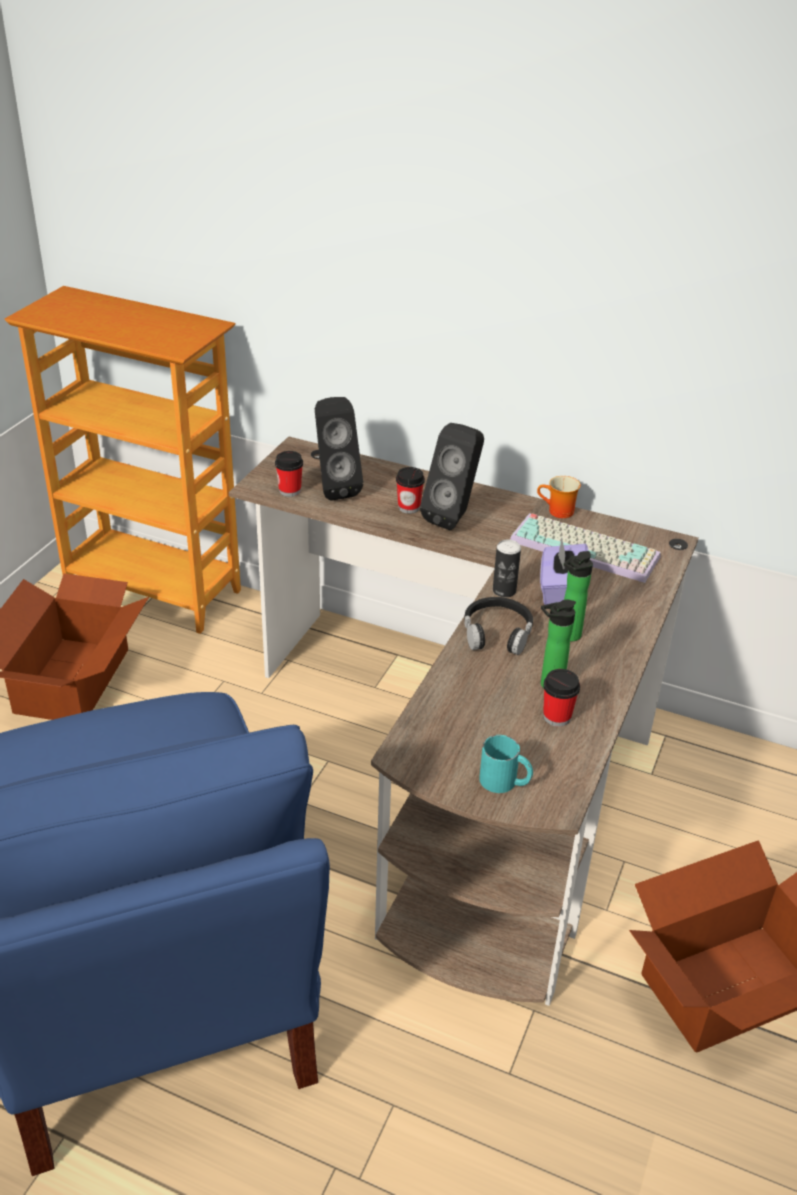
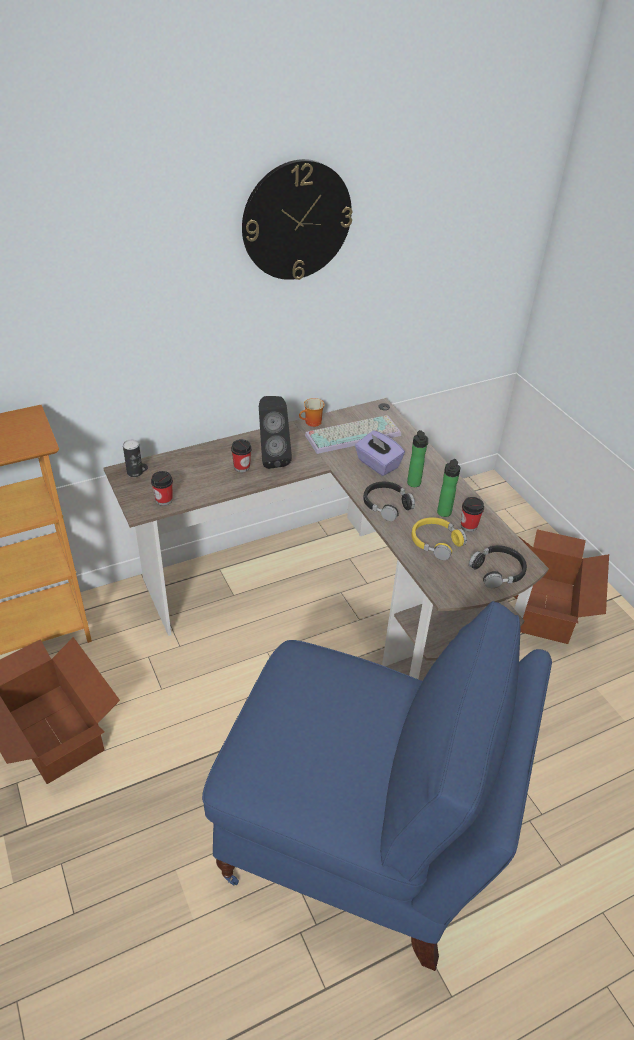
camera: 50 degrees left, 5 degrees up
black speaker [315,397,363,501] -> none
turquoise mug [479,735,533,793] -> black headphones [469,545,527,588]
can [493,539,521,597] -> can moved to [123,439,143,477]
none -> wall clock [242,159,352,280]
none -> yellow headphones [411,517,467,560]

